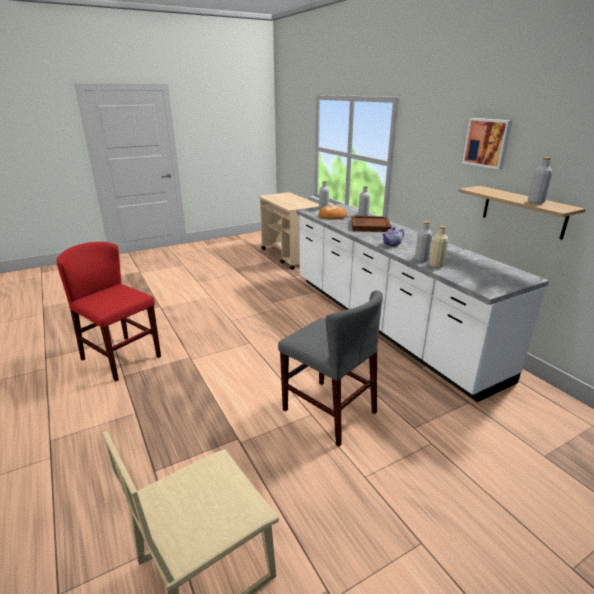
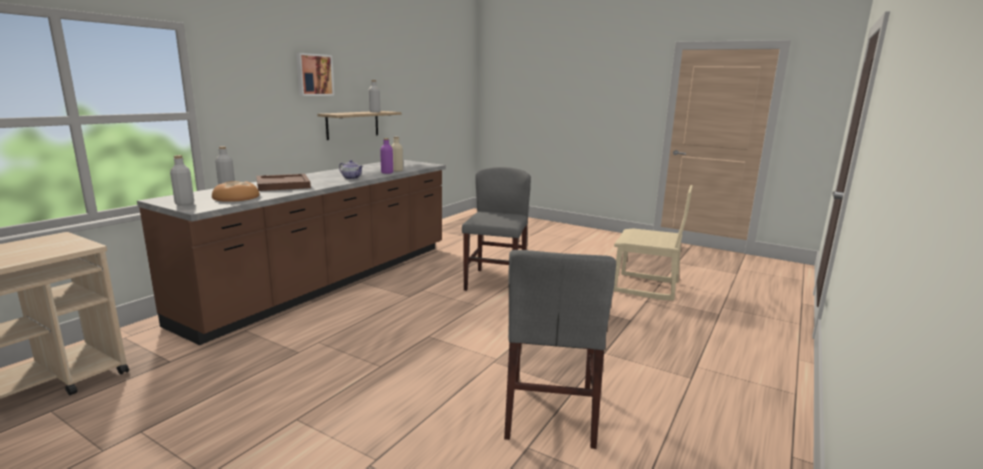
camera: 120 degrees left, 10 degrees down
red chair [56,242,161,381] -> grey chair [504,250,616,449]
white counter [296,204,549,402] -> brown counter [137,160,446,345]
grey bottle [415,221,432,262] -> purple bottle [380,138,393,174]

